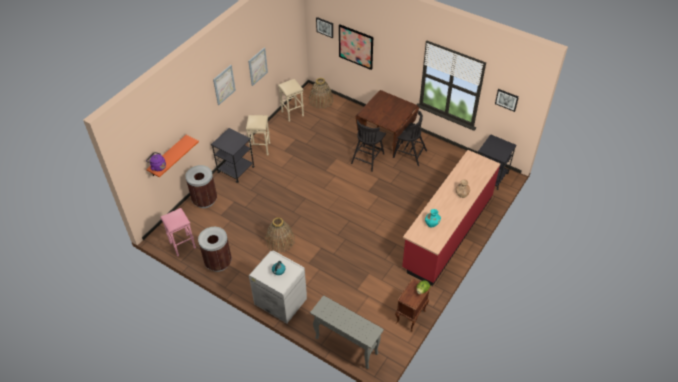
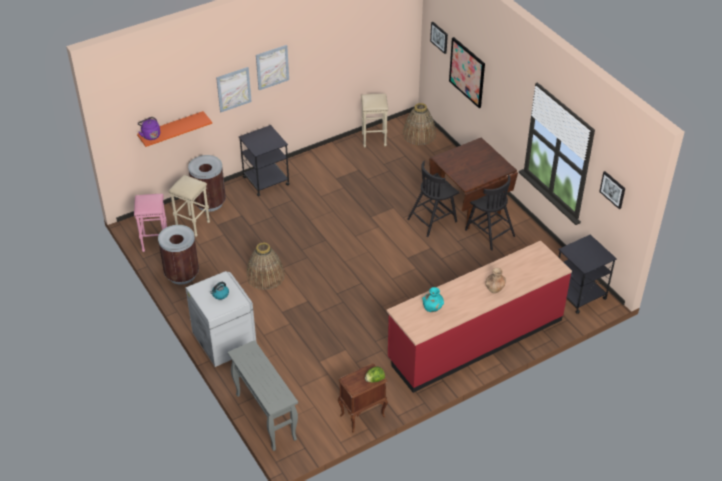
camera: 25 degrees right, 5 degrees down
beige stool [246,115,270,155] -> beige stool moved to [168,175,210,237]
picture [248,47,268,86] -> picture moved to [216,67,252,112]

